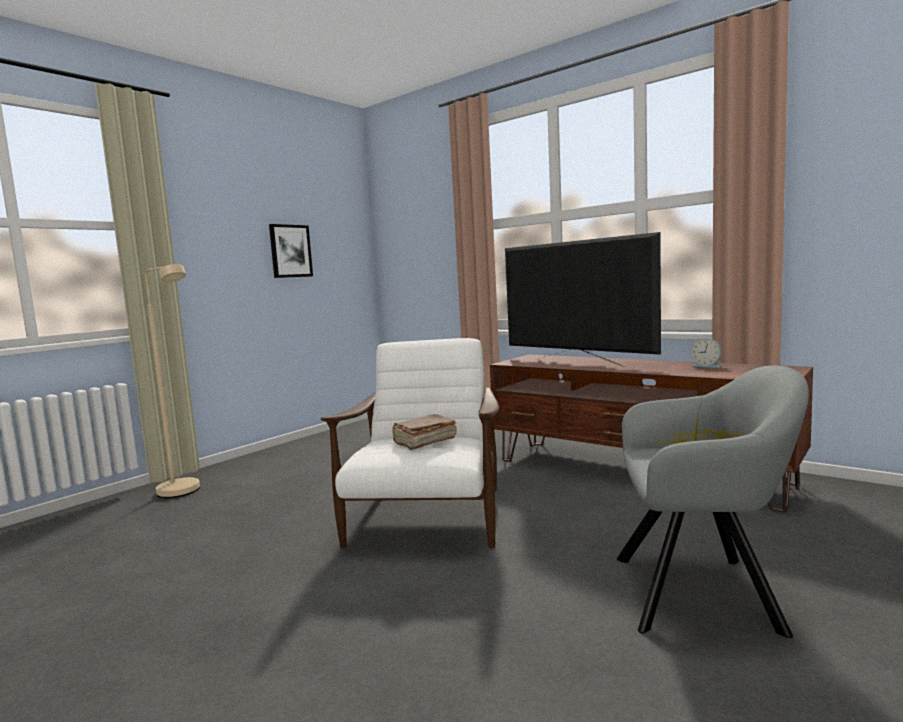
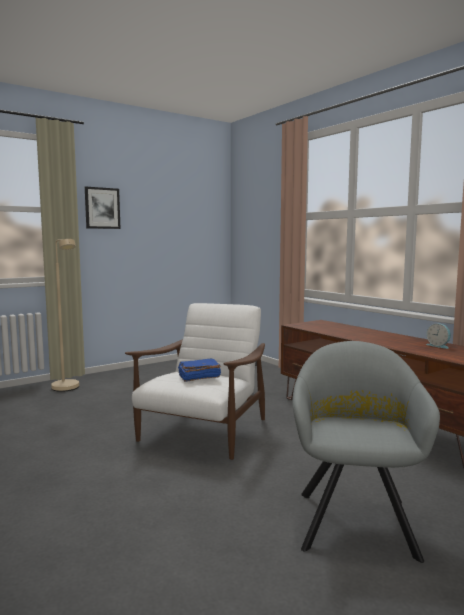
camera: 15 degrees right, 0 degrees up
picture [269,224,313,278] -> picture moved to [85,186,120,229]
brown book [392,414,457,450] -> blue book [178,359,221,382]
television [505,232,661,367] -> none
grey armchair [617,366,809,638] -> grey armchair turned 105 degrees counterclockwise [293,341,440,563]

